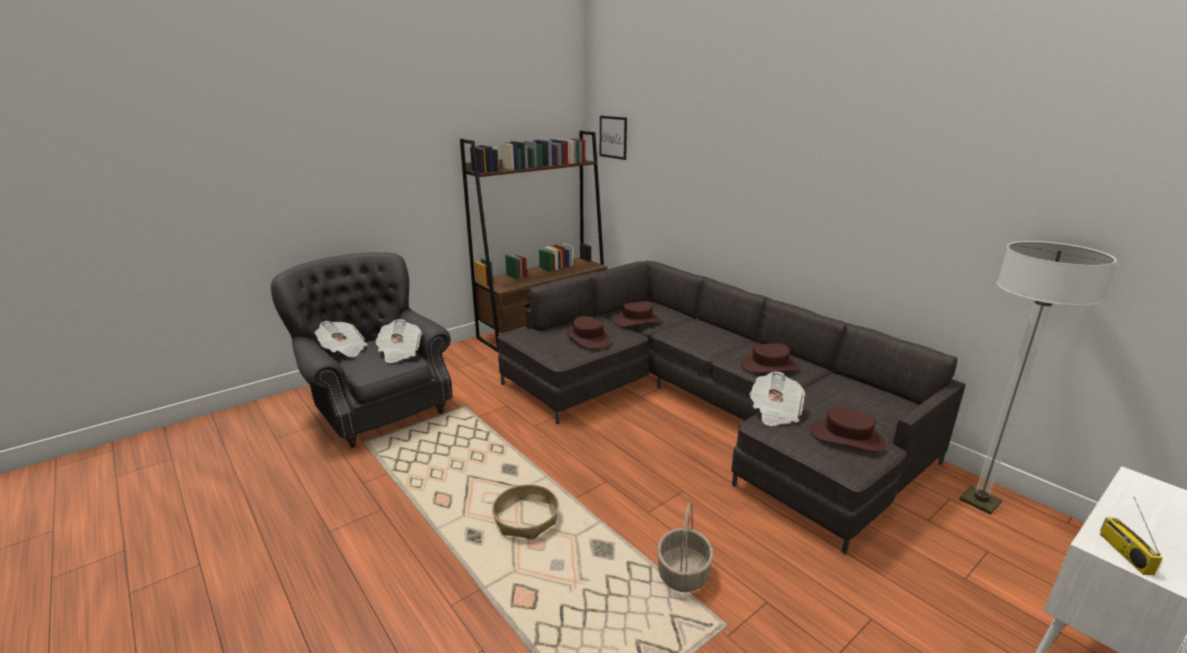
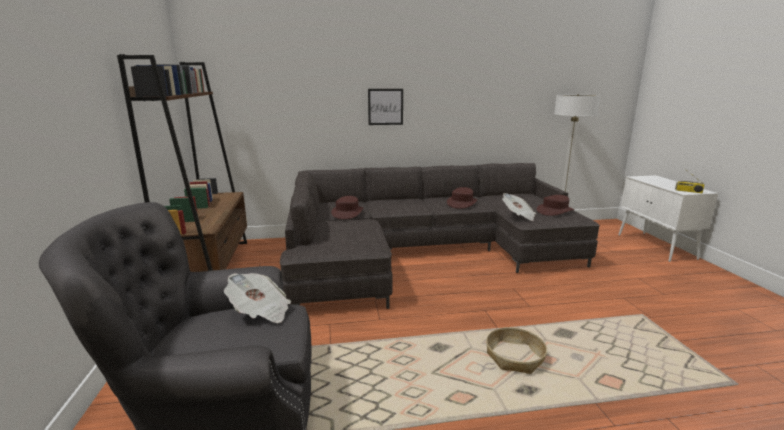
camera: 60 degrees left, 5 degrees down
newspaper [315,321,367,357] -> none
brown hat [566,316,610,349] -> none
picture [600,116,627,160] -> picture moved to [368,89,403,125]
basket [657,503,713,592] -> none

